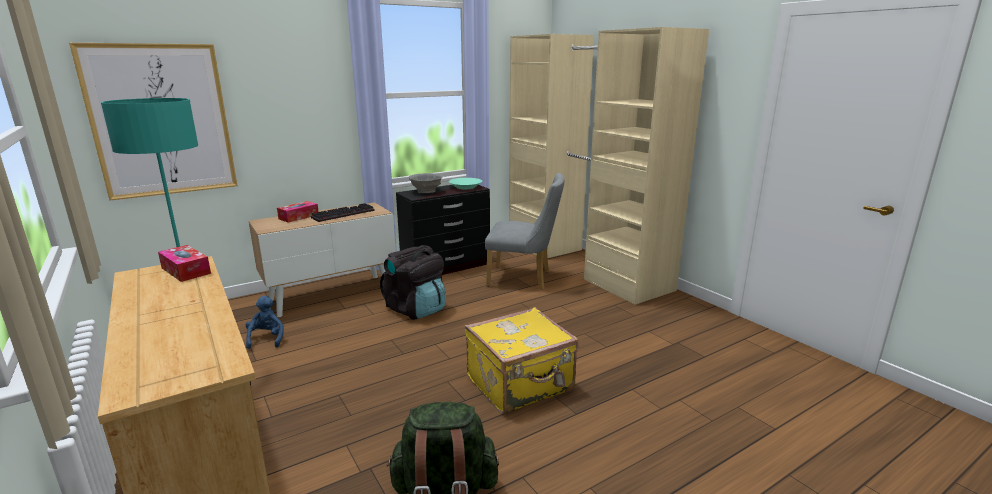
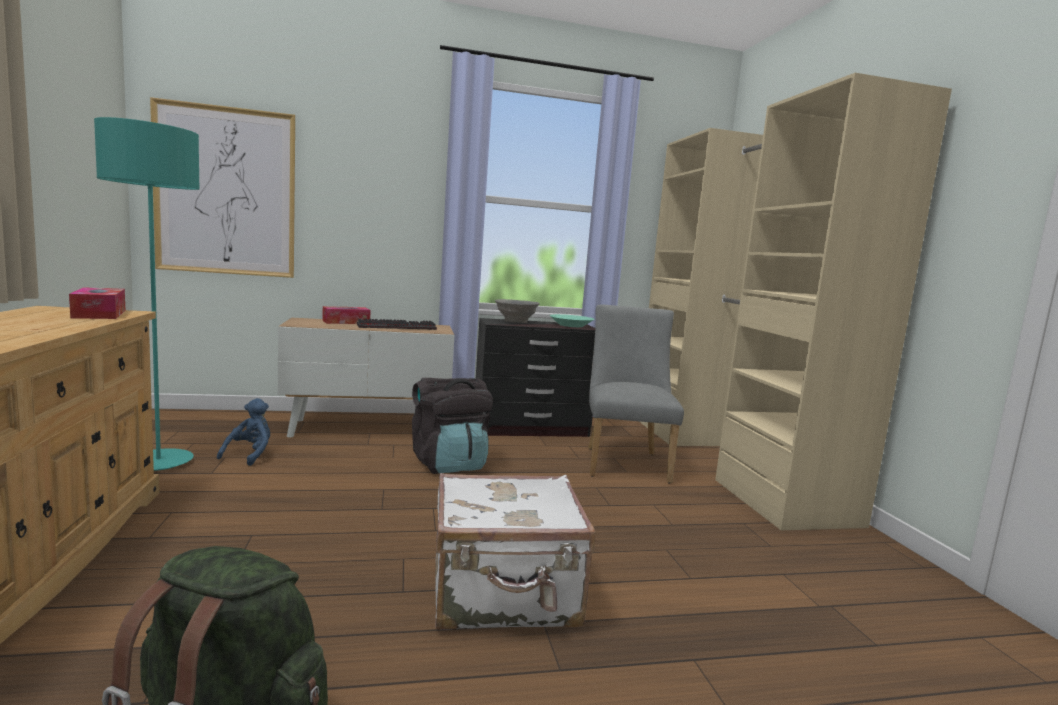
camera: 20 degrees right, 10 degrees down
yellow suitcase [465,307,578,414] -> white suitcase [435,473,596,630]
grey chair [485,173,564,290] -> grey chair turned 120 degrees counterclockwise [588,305,684,484]

